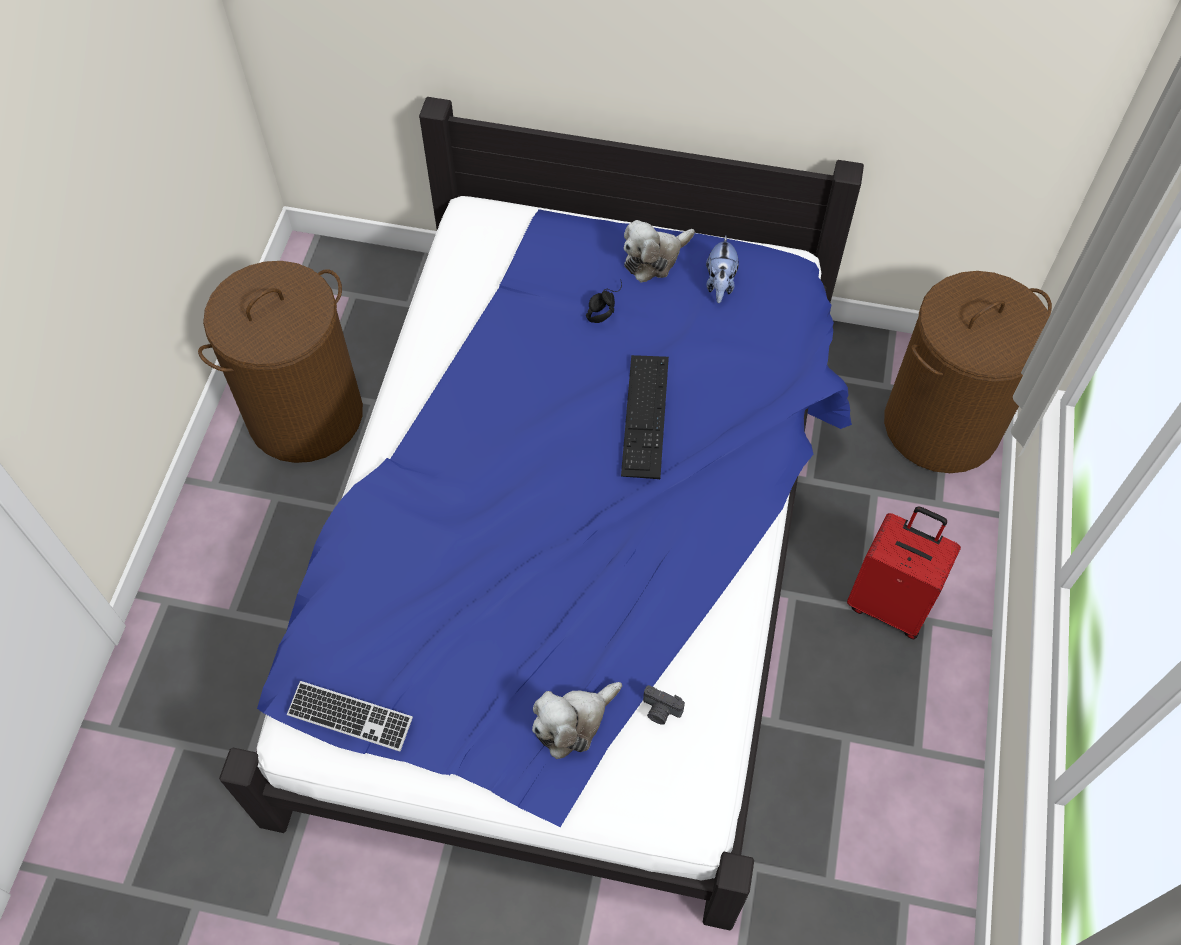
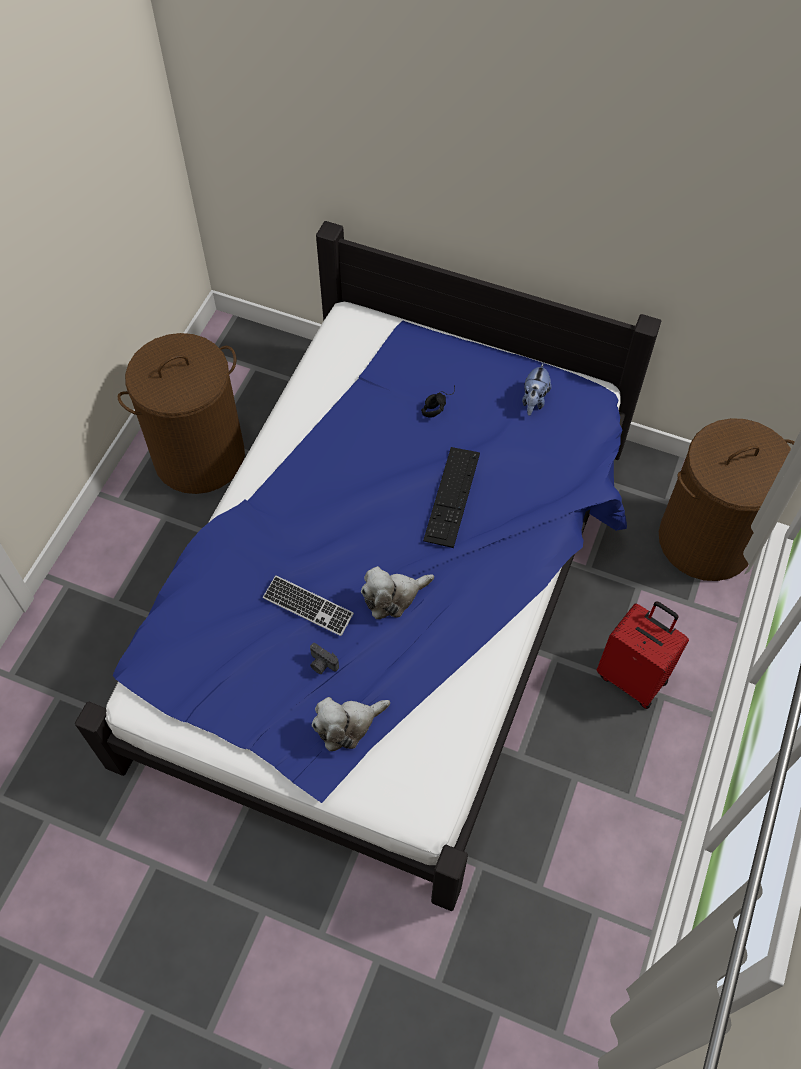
camera: 10 degrees right, 0 degrees up
keyboard [287,681,413,752] -> keyboard moved to [263,575,354,636]
plush toy [624,220,695,282] -> plush toy moved to [361,566,434,619]
camera [643,685,685,725] -> camera moved to [310,643,339,674]

